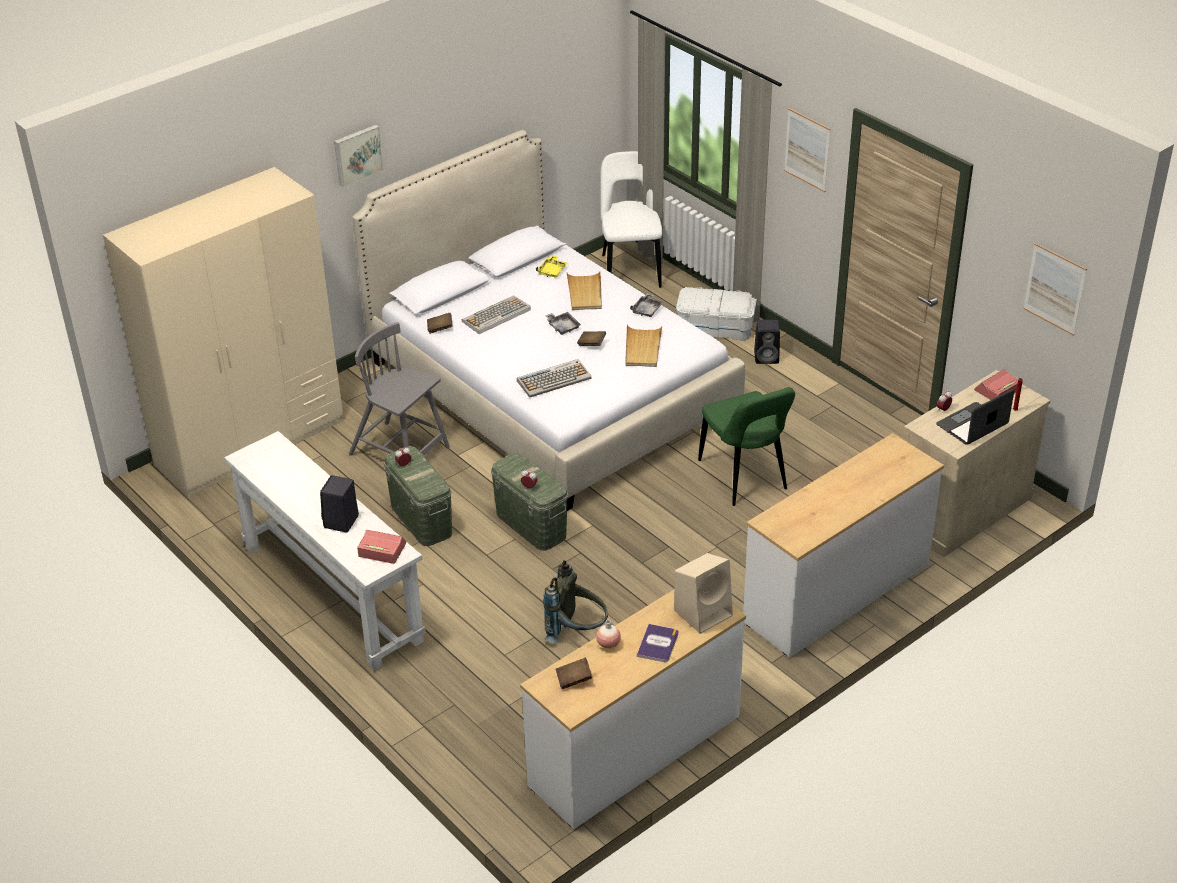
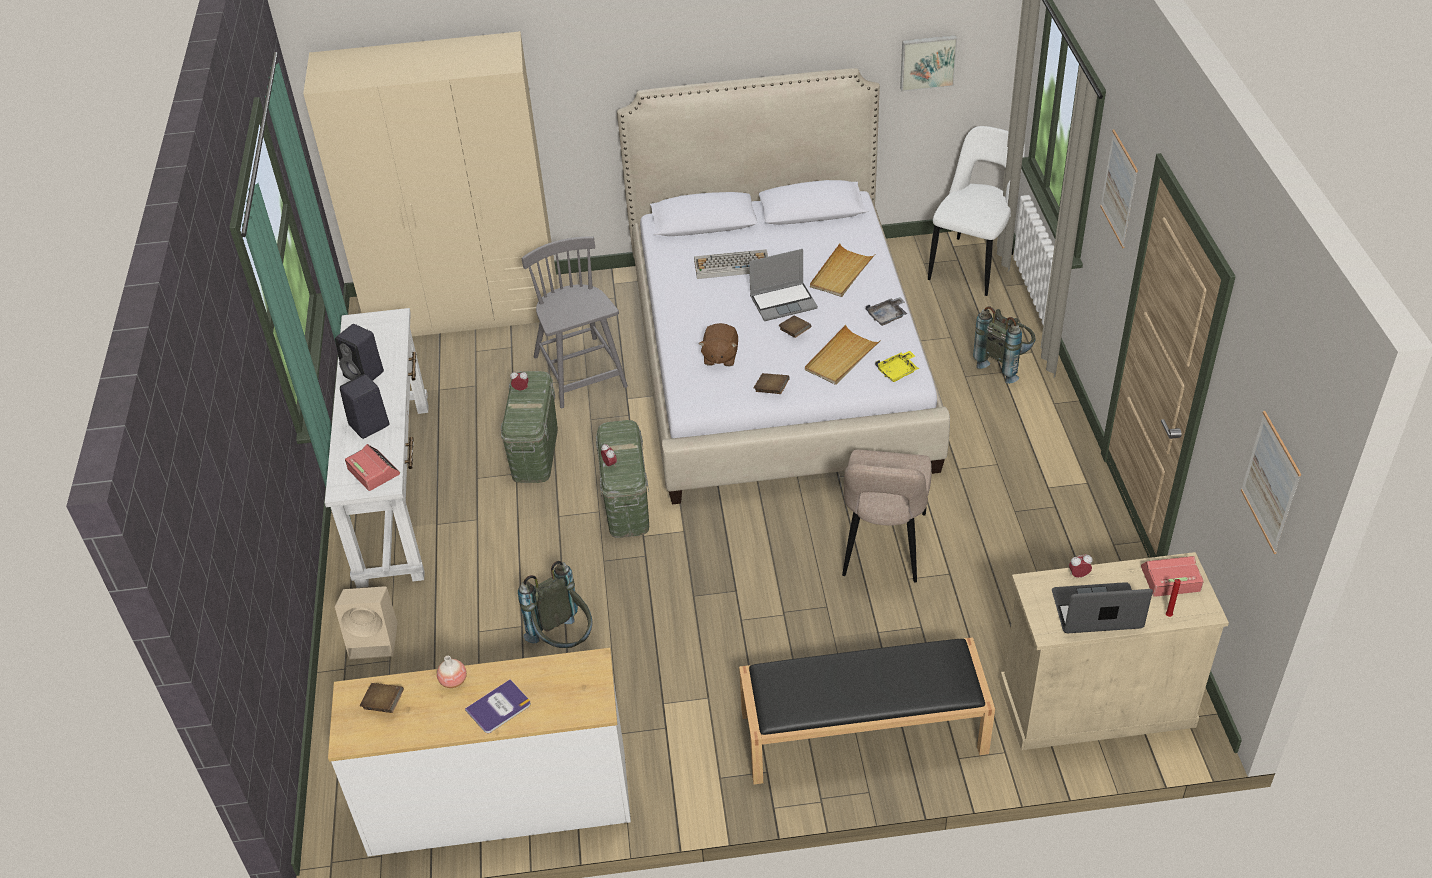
camera: 35 degrees right, 5 degrees up
picture [334,125,384,187] -> picture moved to [900,35,957,92]
brown book [427,313,453,334] -> brown book moved to [754,373,790,394]
keyboard [517,359,591,398] -> brown plush toy [699,323,738,366]
yellow tray [536,255,568,277] -> yellow tray moved to [875,351,919,382]
grey tray [545,312,581,335] -> laptop [749,249,818,321]
beige speaker [674,553,733,634] -> beige speaker moved to [335,586,397,660]
white storage box [676,287,757,341] -> grey backpack [973,307,1036,384]
green chair [698,387,795,506] -> beige chair [842,449,932,583]
white dresser [743,433,944,657] -> black bench [739,637,995,784]
black speaker [754,320,780,364] -> black speaker moved to [335,324,384,381]

